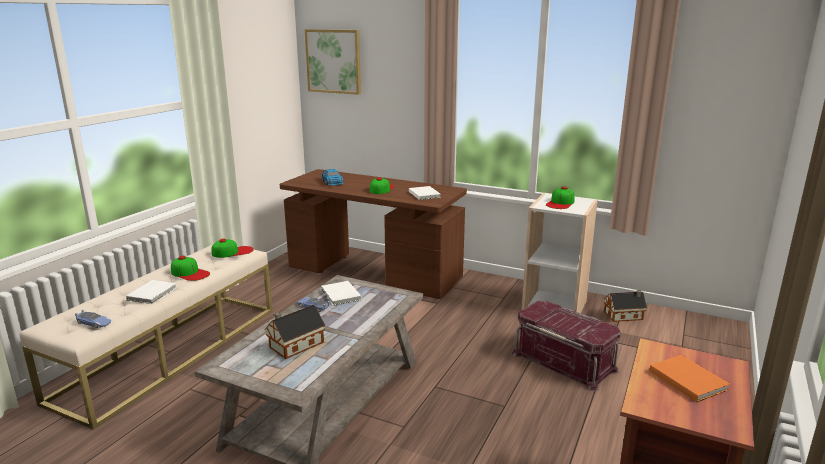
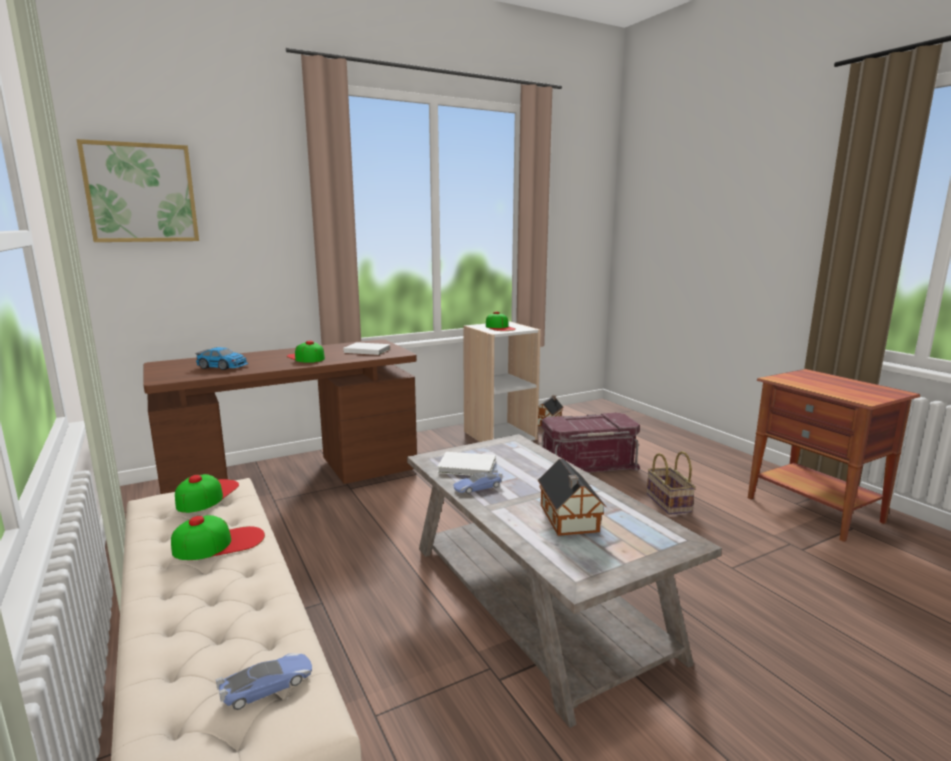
camera: 55 degrees left, 5 degrees down
white book [126,280,177,304] -> none
orange book [649,355,730,402] -> none
none -> basket [647,451,695,515]

